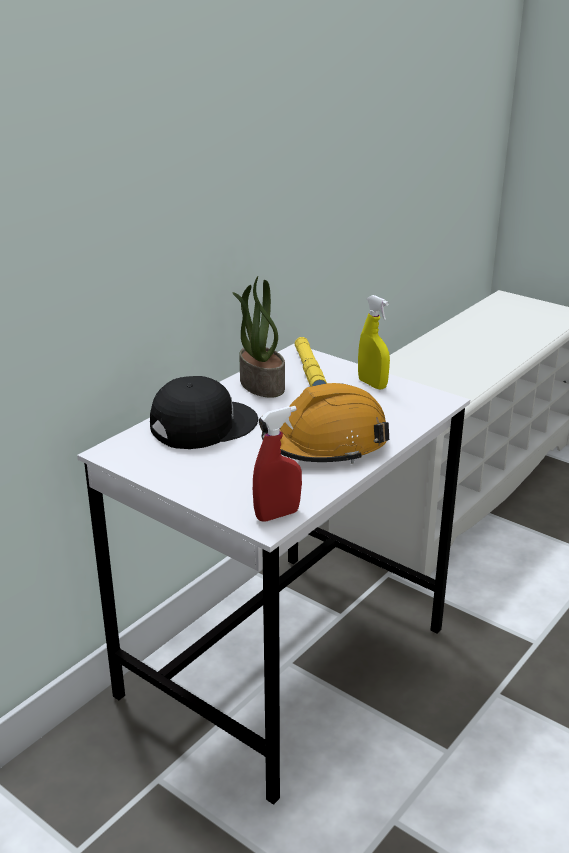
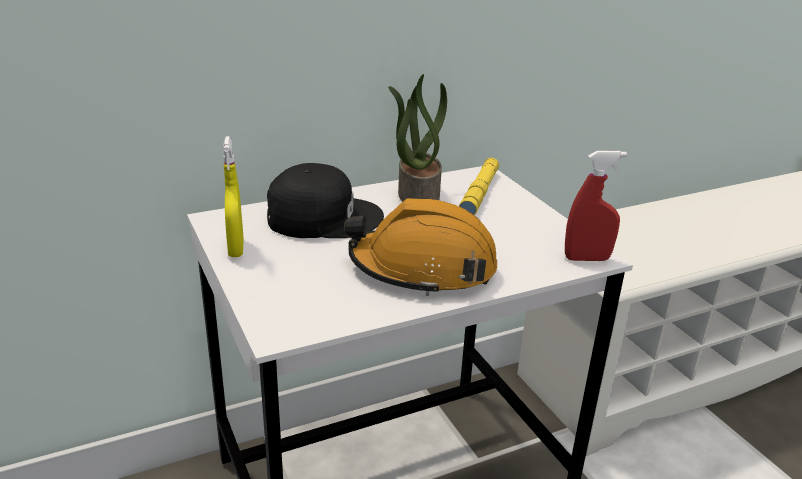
camera: 25 degrees right, 0 degrees up
red spray bottle [253,406,302,521] -> red spray bottle moved to [565,151,627,261]
yellow spray bottle [358,295,390,390] -> yellow spray bottle moved to [223,136,244,257]

